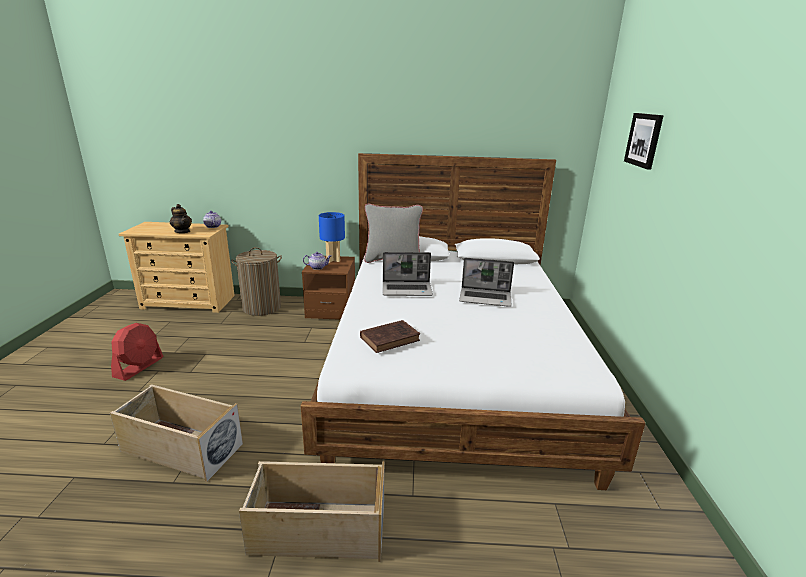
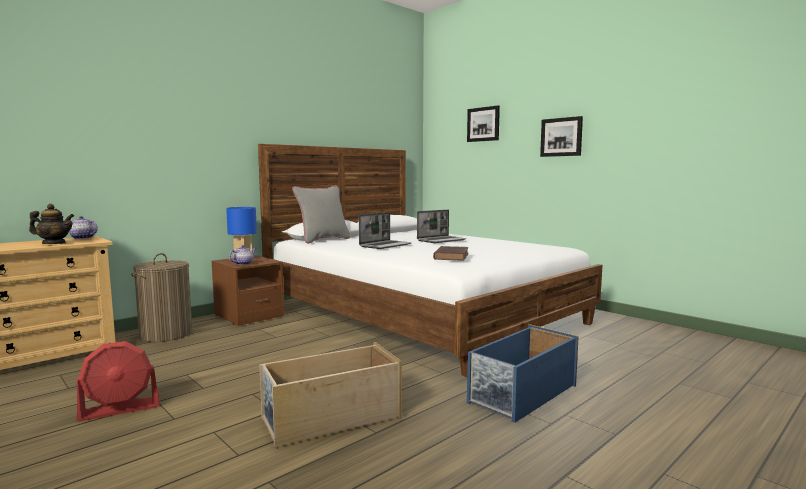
camera: 45 degrees left, 15 degrees down
red fan [111,323,163,381] -> red fan turned 90 degrees clockwise [77,341,159,421]
beige storage box [239,461,385,562] -> blue storage box [467,324,579,423]
none -> picture [540,116,583,157]

